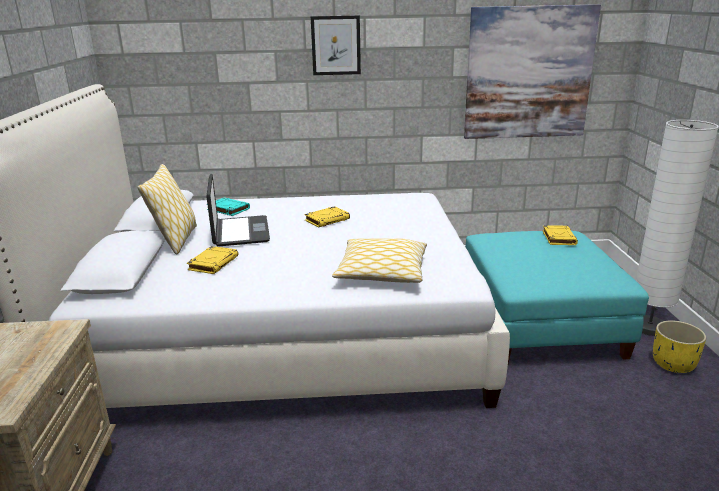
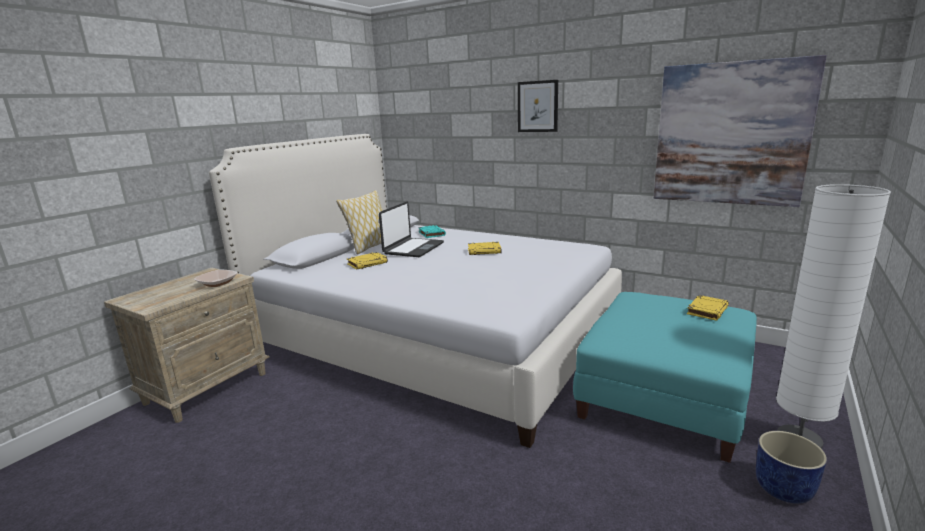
camera: 35 degrees right, 5 degrees down
pillow [332,238,427,283] -> none
yellow planter [653,320,706,373] -> blue planter [756,431,827,504]
none -> bowl [194,270,238,287]

